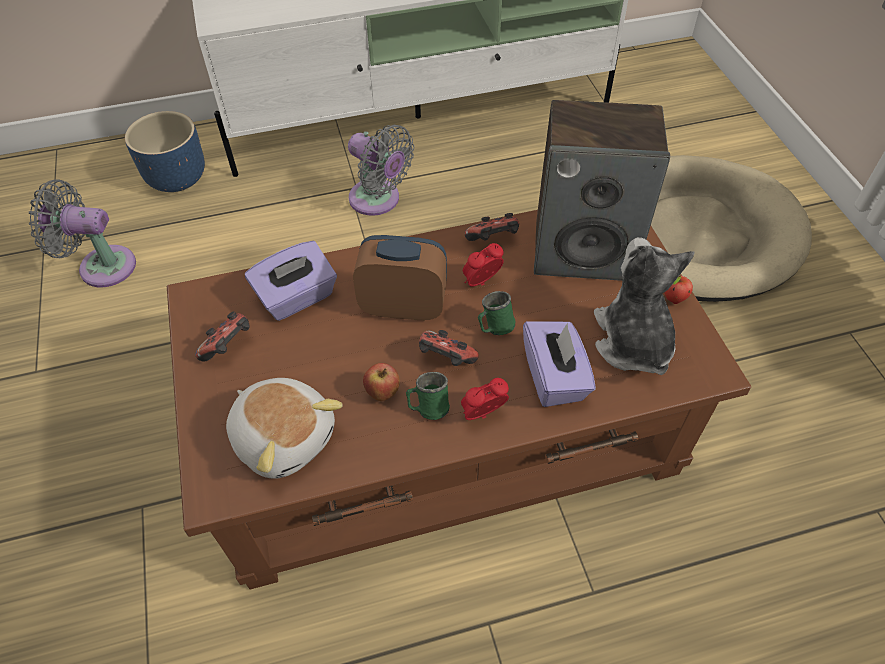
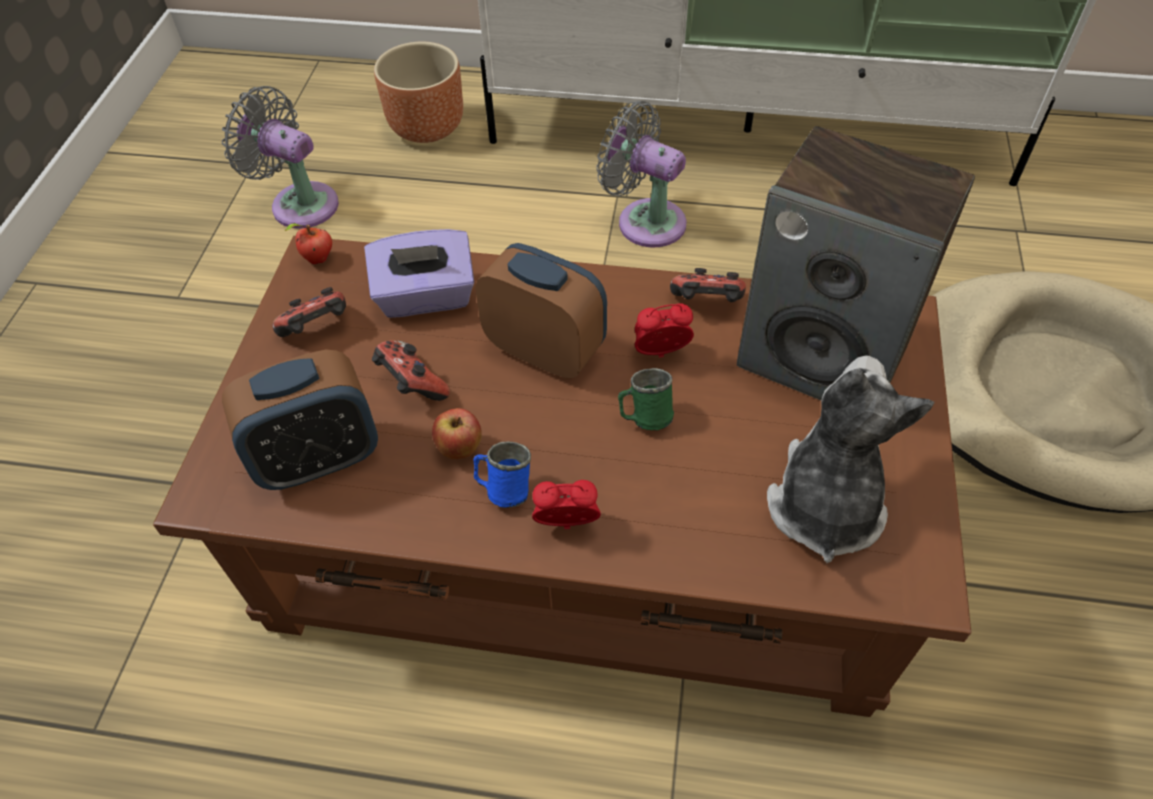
camera: 25 degrees right, 0 degrees up
blue planter [125,111,205,192] -> brown planter [374,42,463,143]
plush toy [226,378,343,479] -> alarm clock [222,349,378,490]
grey fan [348,125,414,216] -> grey fan turned 150 degrees clockwise [597,101,687,247]
green mug [406,372,450,420] -> blue mug [473,442,531,508]
game controller [419,330,479,366] -> game controller moved to [372,340,450,401]
purple tissue box [523,321,596,407] -> none
apple [664,275,693,304] -> apple moved to [285,223,332,264]

